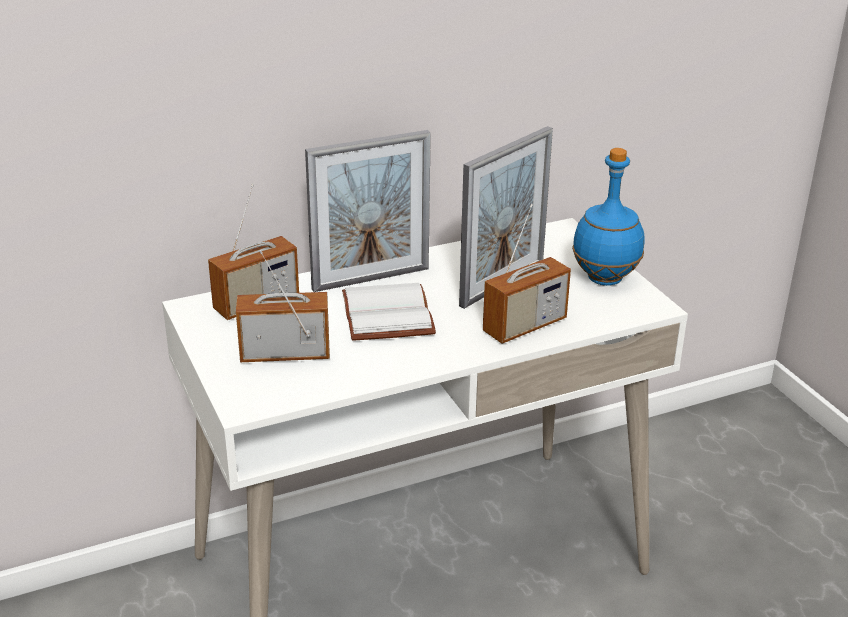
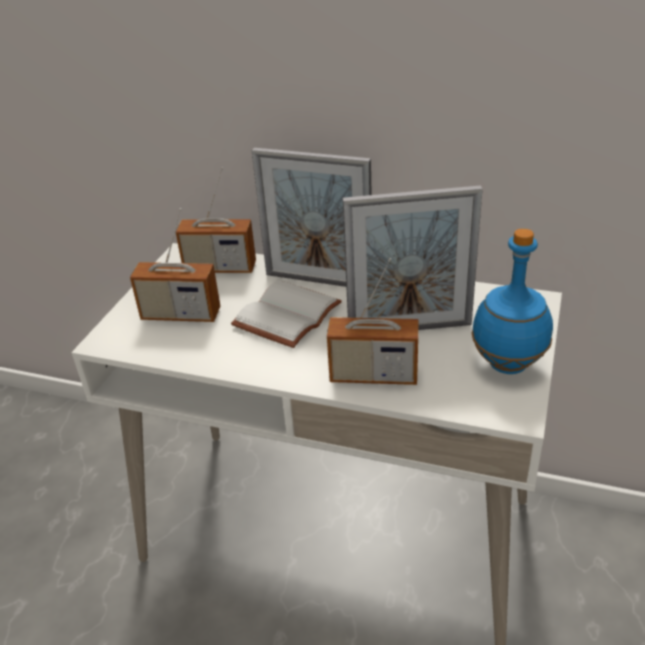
camera: 45 degrees right, 5 degrees up
radio [236,250,330,362] -> radio turned 150 degrees clockwise [130,208,220,322]

